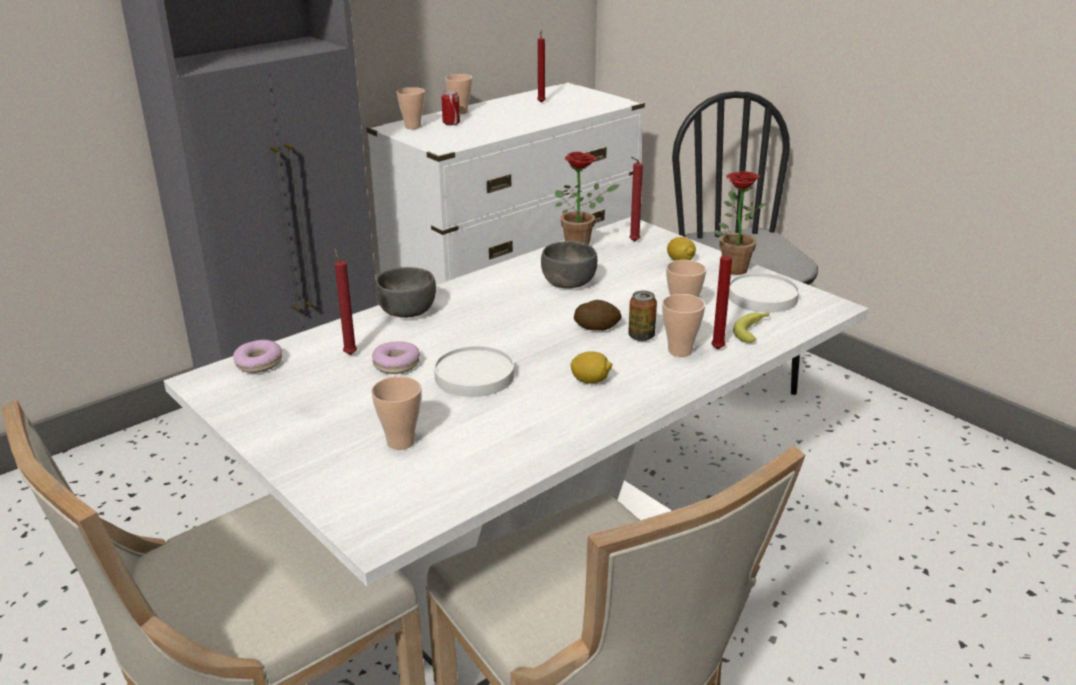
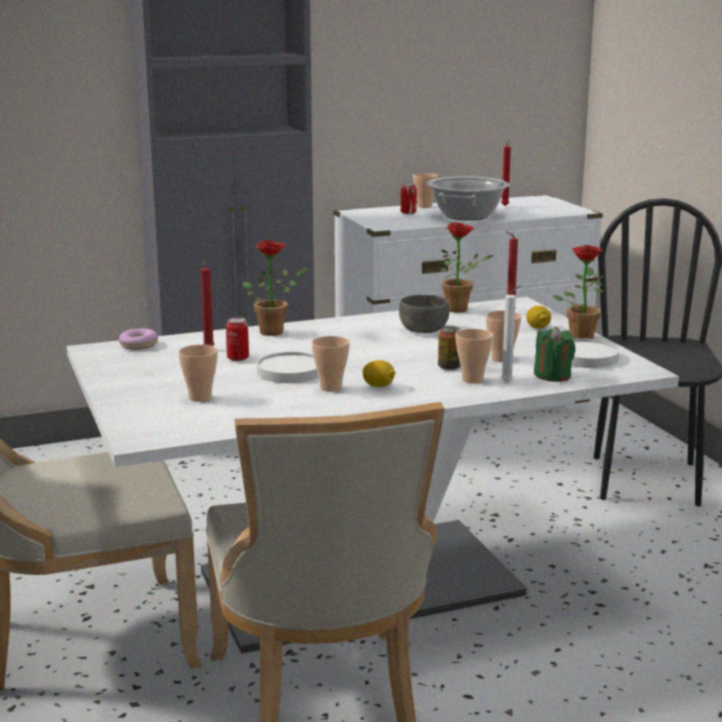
camera: 20 degrees right, 10 degrees down
donut [372,341,420,374] -> can [226,317,249,361]
grey bowl [375,267,436,318] -> potted plant [243,240,308,336]
cup [396,87,425,129] -> cup moved to [311,336,350,392]
potato [574,300,622,330] -> none
red candle [711,244,736,349] -> white candle [501,285,521,382]
banana [733,312,770,343] -> green candle [534,326,575,382]
none -> cooking pot [427,176,510,220]

